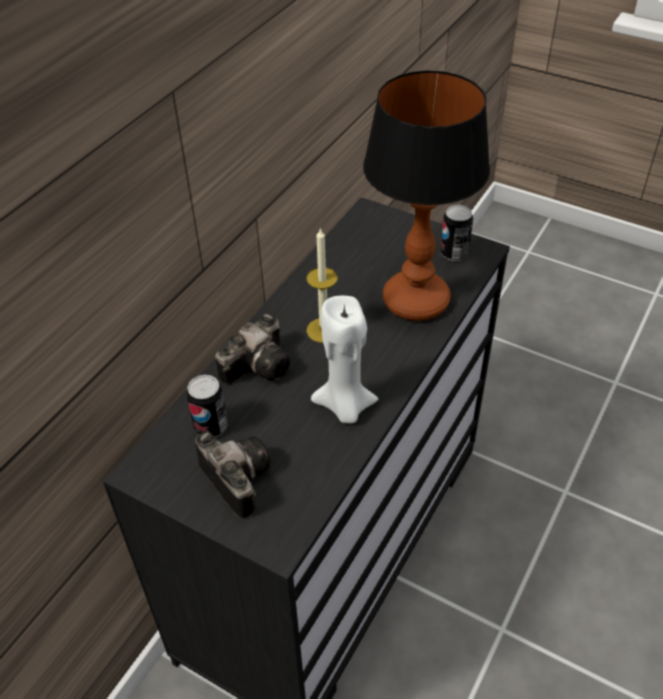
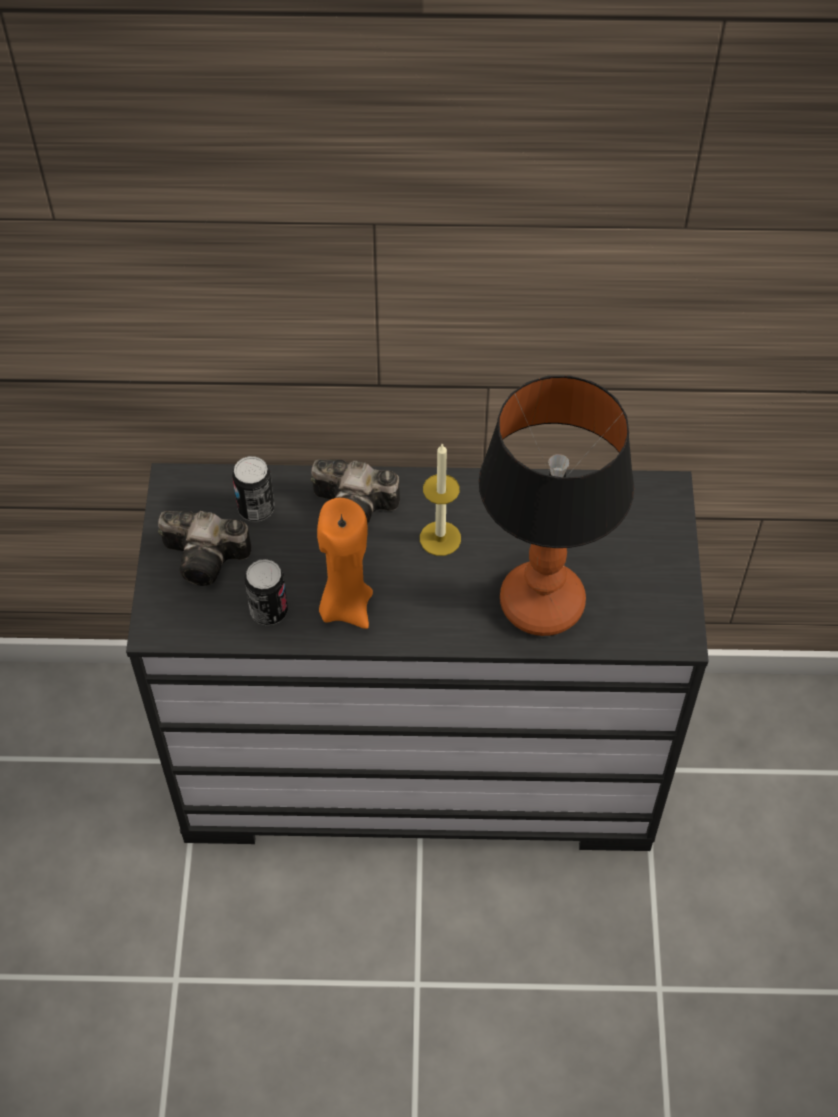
camera: 60 degrees right, 10 degrees up
camera [195,432,271,519] -> camera turned 75 degrees clockwise [158,511,252,586]
white candle [311,296,378,423] -> orange candle [317,498,373,629]
can [440,205,473,261] -> can moved to [245,559,288,625]

